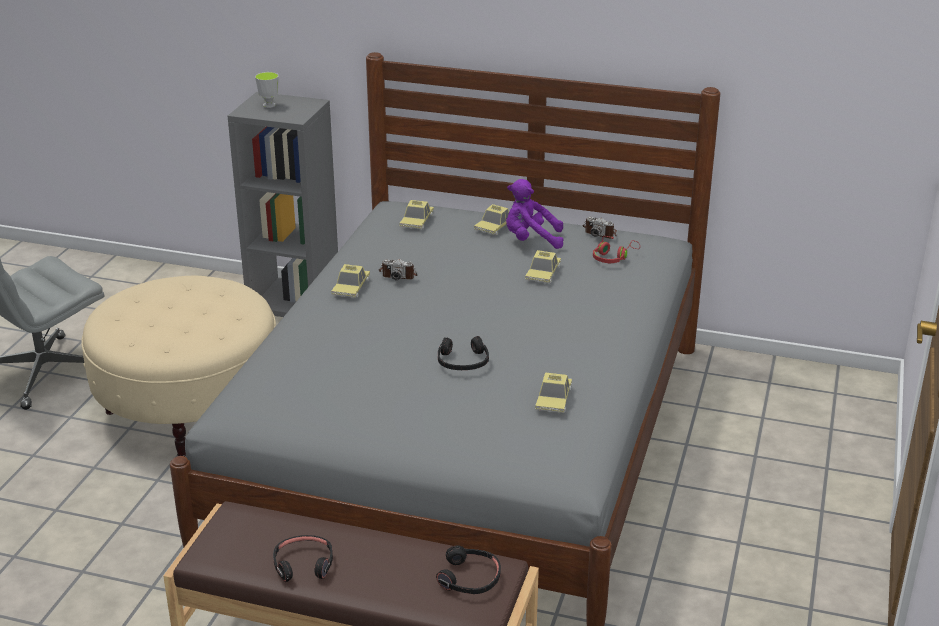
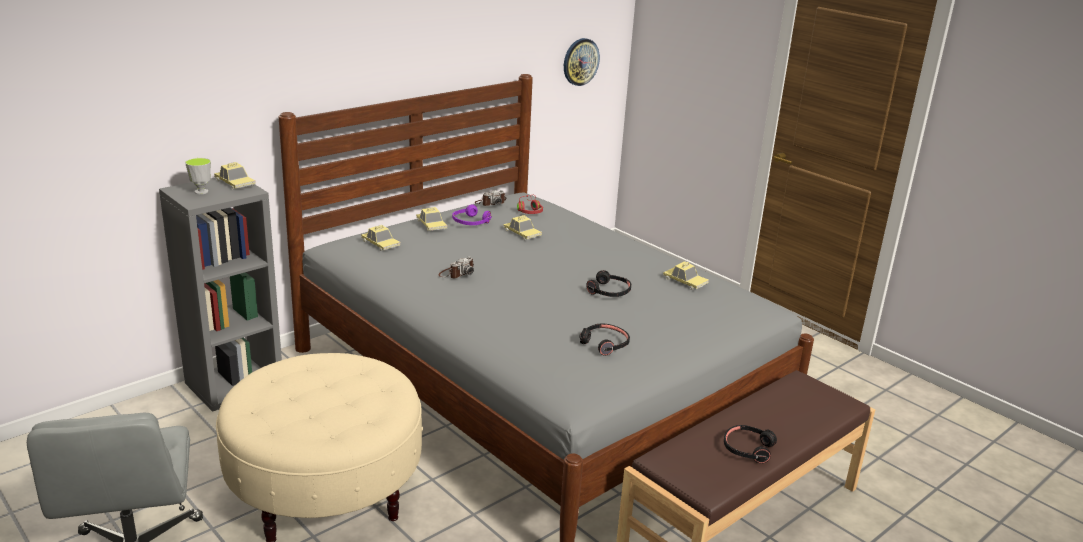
camera: 60 degrees left, 5 degrees down
toy car [331,264,370,298] -> toy car moved to [214,162,256,190]
black headphones [436,545,501,594] -> black headphones moved to [579,323,630,356]
purple plush toy [506,179,564,249] -> purple headphones [452,204,492,225]
none -> wall clock [564,38,600,86]

